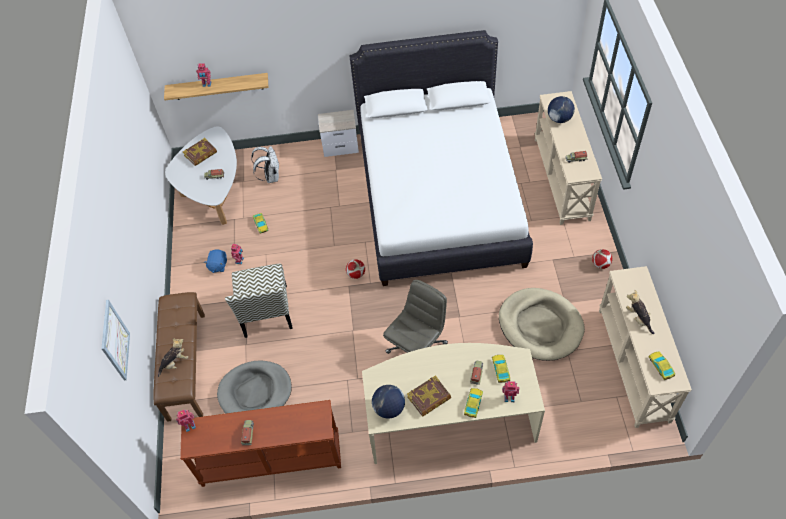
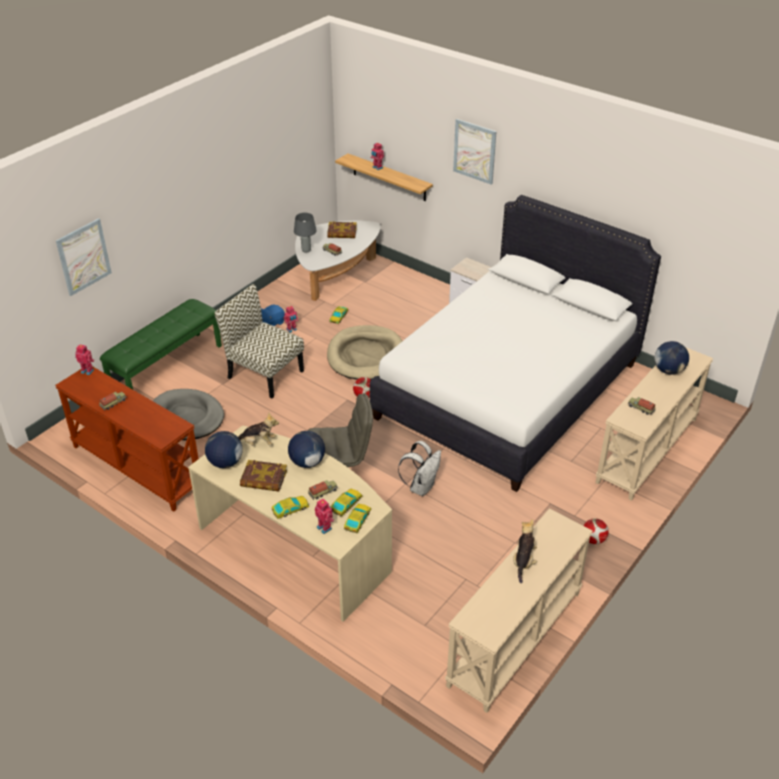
camera: 40 degrees right, 15 degrees down
brown bench [154,292,205,422] -> green bench [100,299,222,389]
plush toy [158,338,188,377] -> plush toy moved to [238,413,279,446]
chair [225,263,293,338] -> chair turned 90 degrees clockwise [214,284,304,398]
white backpack [251,146,279,183] -> white backpack moved to [398,441,441,496]
beige dog bed [499,288,585,361] -> beige dog bed moved to [327,325,402,380]
toy car [648,352,675,380] -> toy car moved to [344,504,371,533]
none -> globe [288,431,325,468]
none -> grey table lamp [294,213,317,253]
none -> picture [453,119,497,185]

